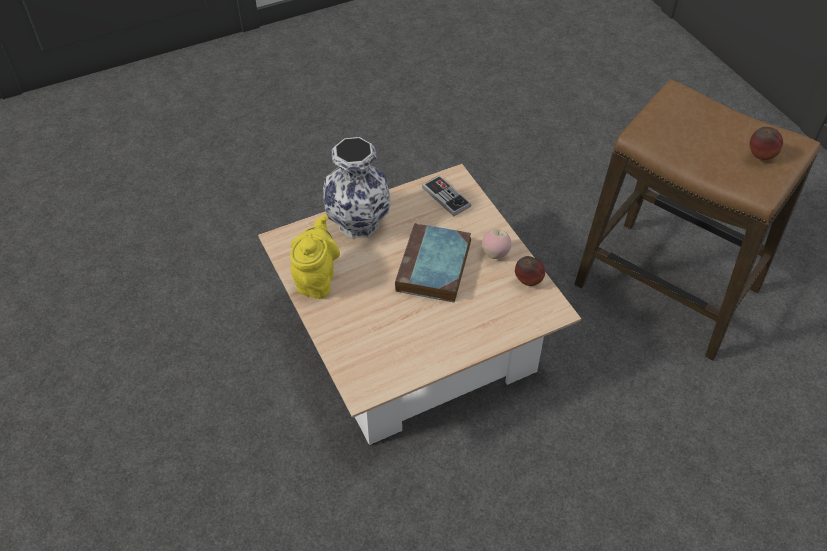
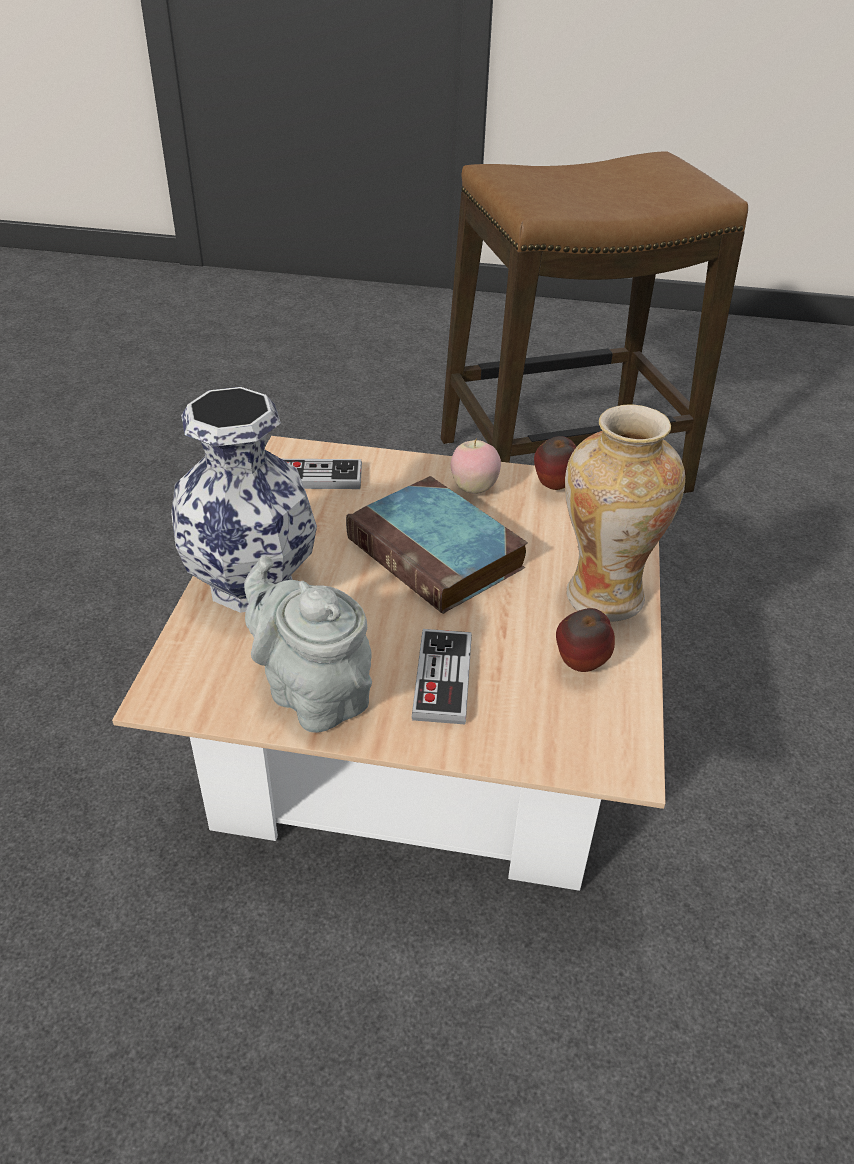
camera: 55 degrees left, 10 degrees down
yellow teapot [290,215,340,299] -> grey teapot [244,556,372,733]
apple [749,127,783,160] -> apple moved to [556,608,615,672]
none -> game controller [412,629,472,724]
none -> vase [565,404,685,622]

